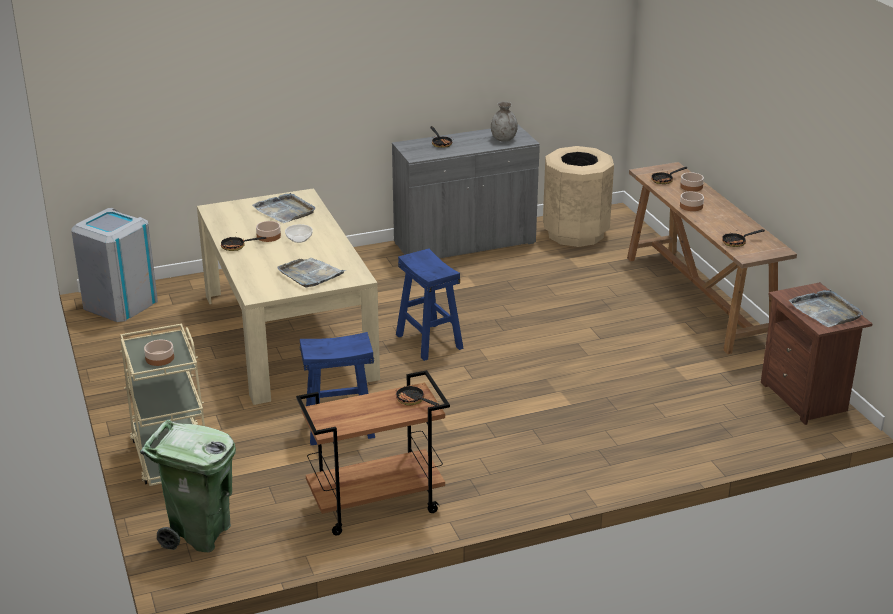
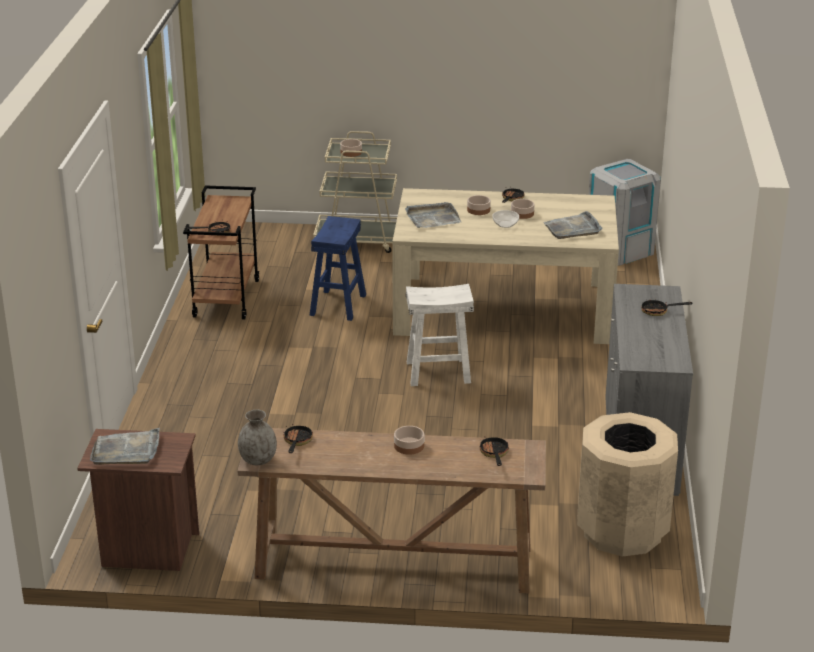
camera: 115 degrees right, 0 degrees up
green trash can [140,420,236,552] -> none
blue stool [396,248,464,361] -> white stool [406,284,474,386]
grey vase [491,102,518,142] -> grey vase moved to [238,410,277,465]
bowl [680,173,704,191] -> bowl moved to [467,195,491,215]

